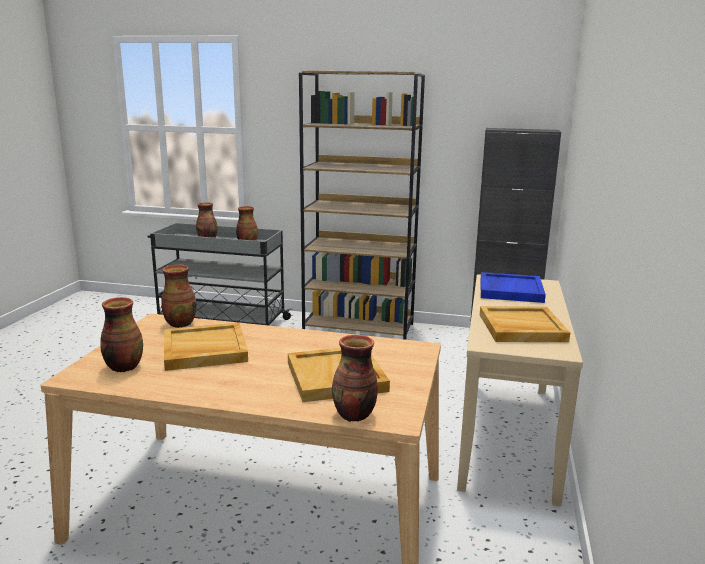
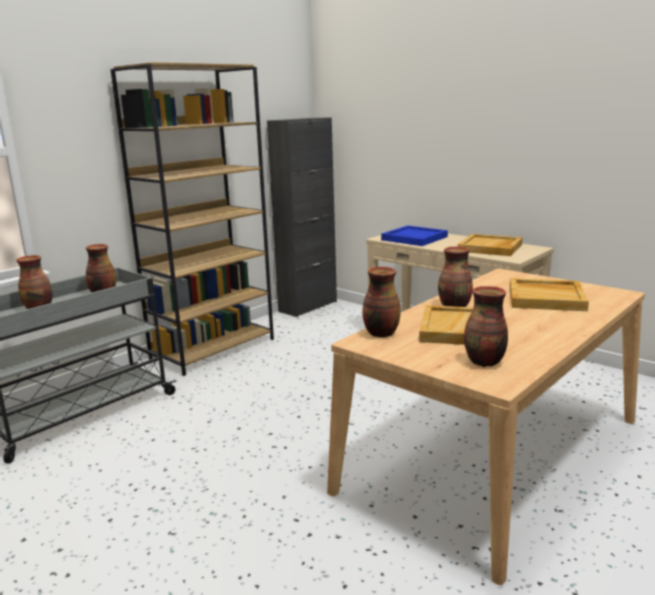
camera: 60 degrees left, 0 degrees up
vase [332,335,378,422] -> vase moved to [438,246,473,307]

